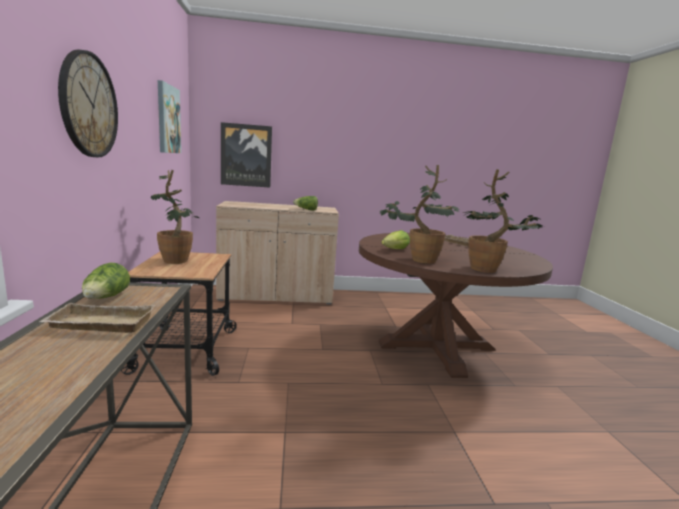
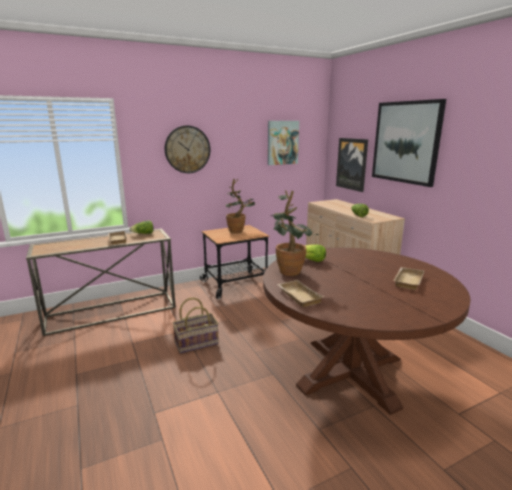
camera: 70 degrees right, 5 degrees up
potted plant [463,169,545,273] -> beige tray [277,280,324,307]
none -> basket [173,298,219,354]
none -> picture [372,99,446,187]

